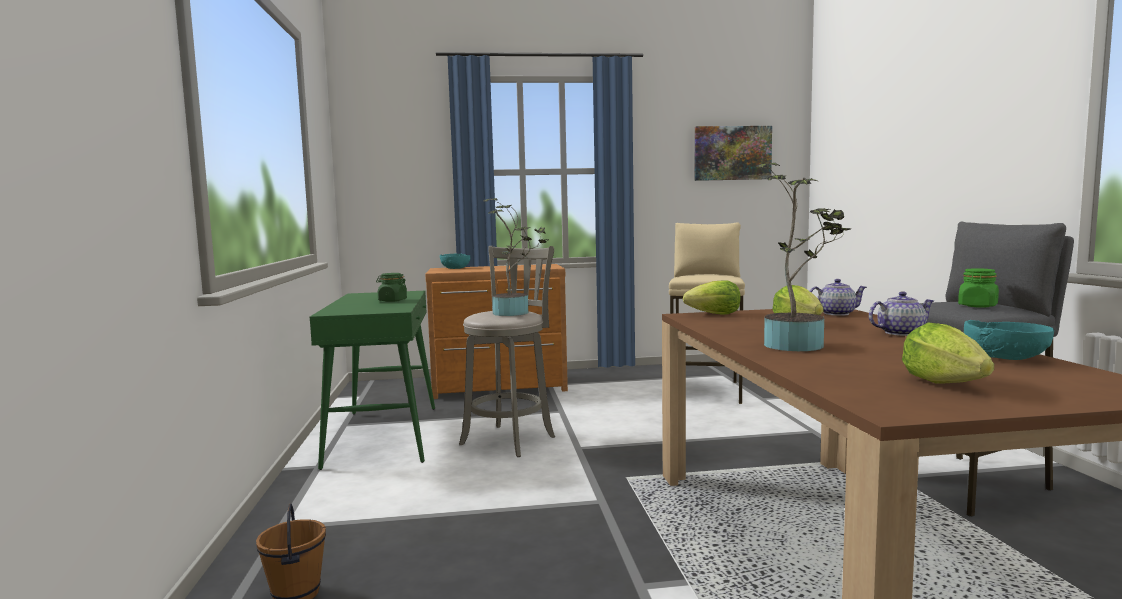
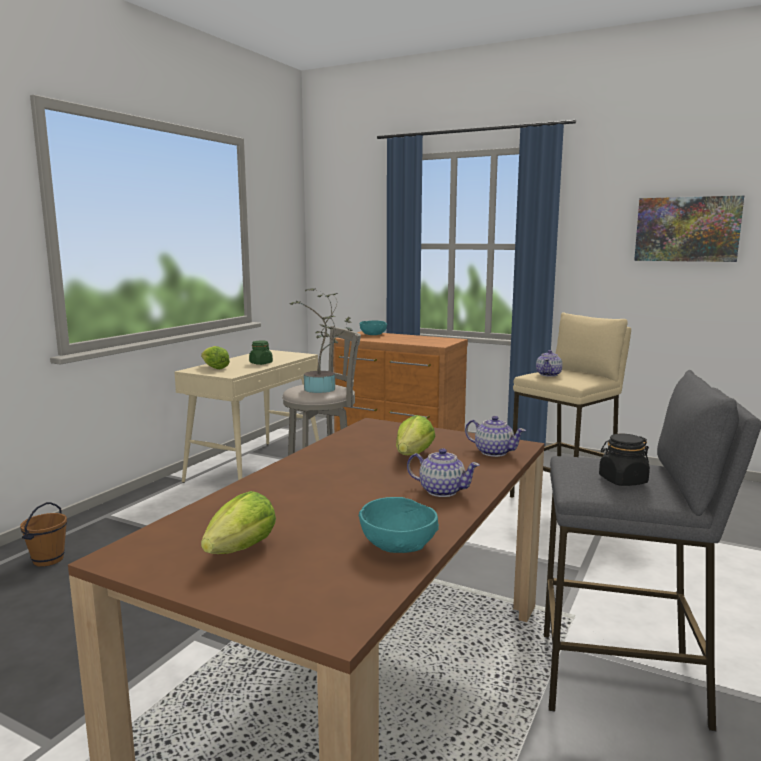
camera: 35 degrees right, 5 degrees up
green console table [310,291,435,470] -> beige console table [174,350,319,483]
lettuce [683,280,741,315] -> lettuce moved to [201,346,230,369]
potted plant [755,162,851,351] -> none
green jar [958,269,999,308] -> black jar [599,434,650,486]
none -> teapot [536,350,563,377]

